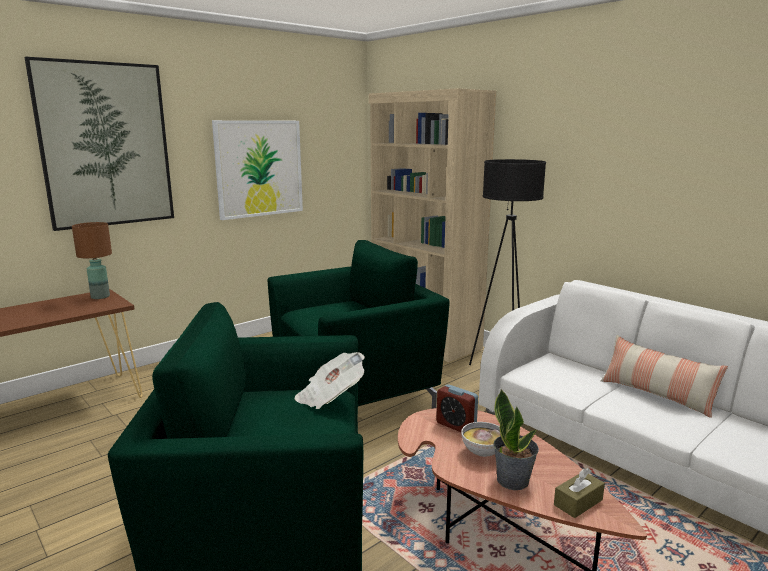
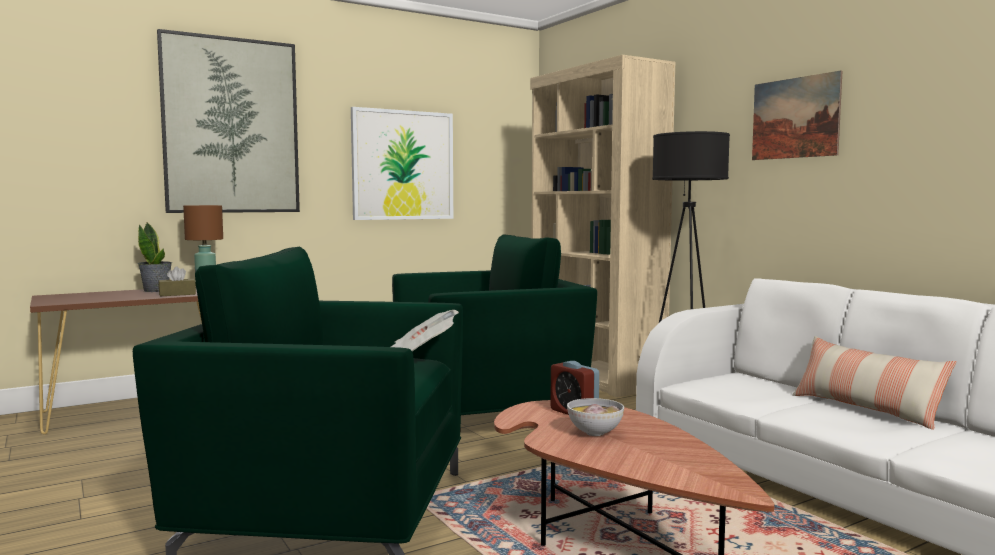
camera: 10 degrees right, 10 degrees down
potted plant [494,389,539,490] -> potted plant moved to [138,222,172,292]
brown tissue box [554,468,605,518] -> brown tissue box moved to [158,266,196,296]
none -> picture [752,71,842,160]

